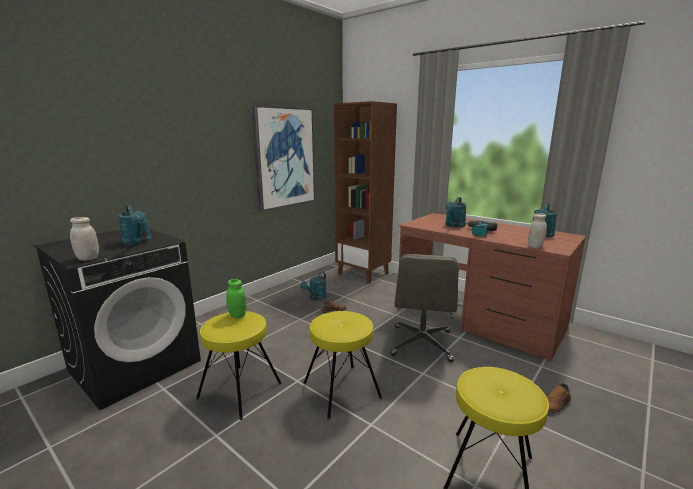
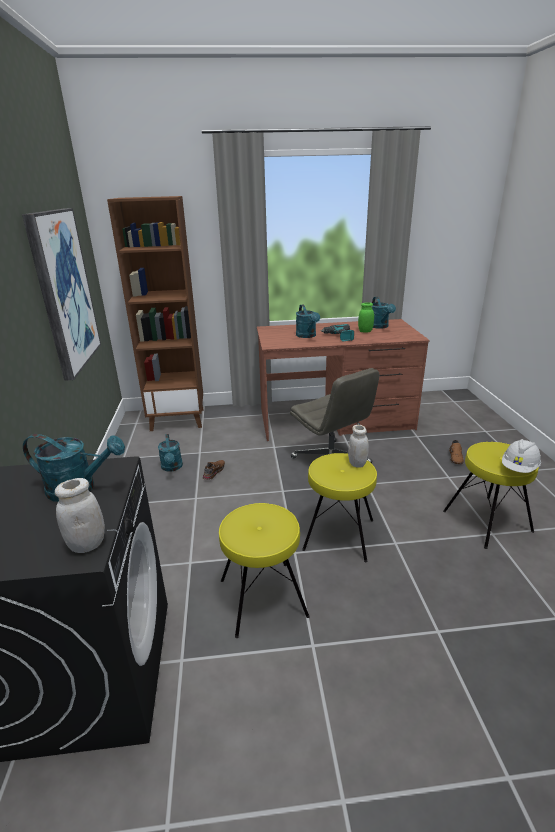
camera: 45 degrees left, 10 degrees up
green jar [226,279,246,318] -> green jar moved to [358,302,374,333]
white jar [528,213,547,248] -> white jar moved to [348,425,369,468]
none -> white hard hat [502,439,541,473]

